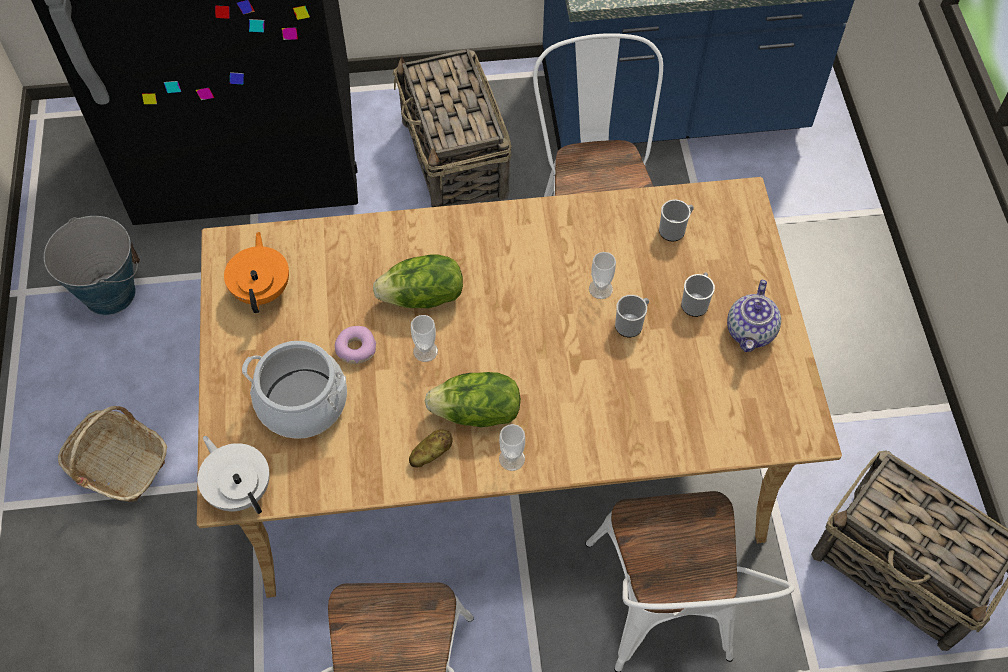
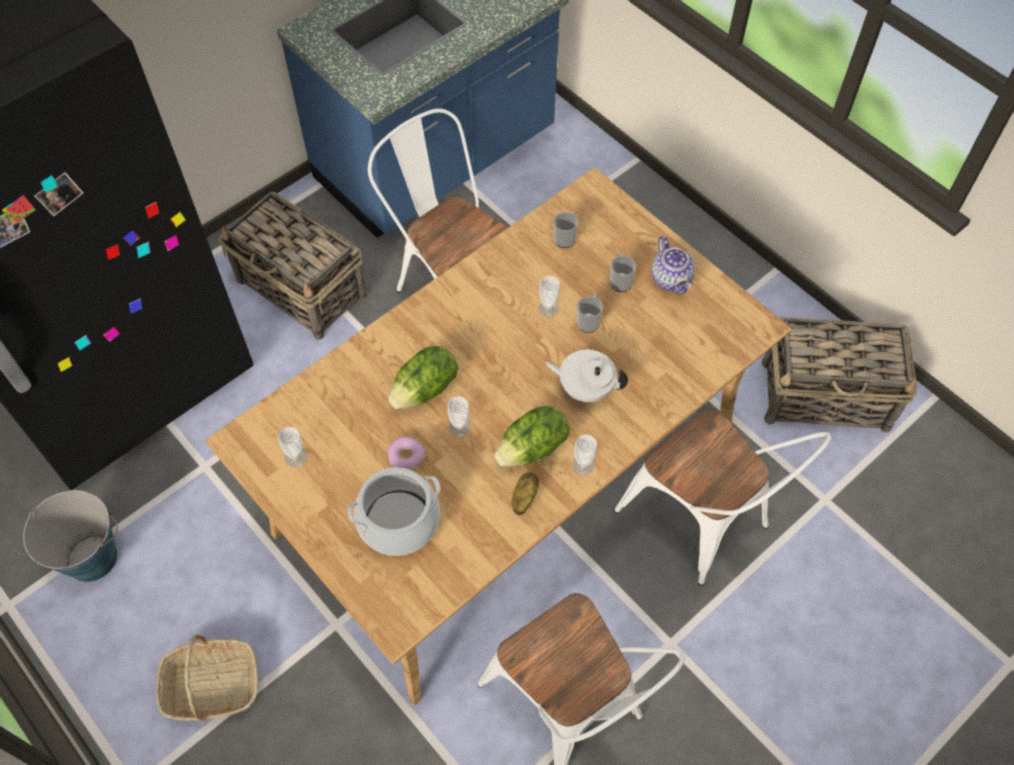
camera: 35 degrees left, 0 degrees up
white teapot [198,436,270,514] -> white teapot moved to [545,350,628,402]
orange teapot [224,232,289,313] -> cup [278,427,307,467]

